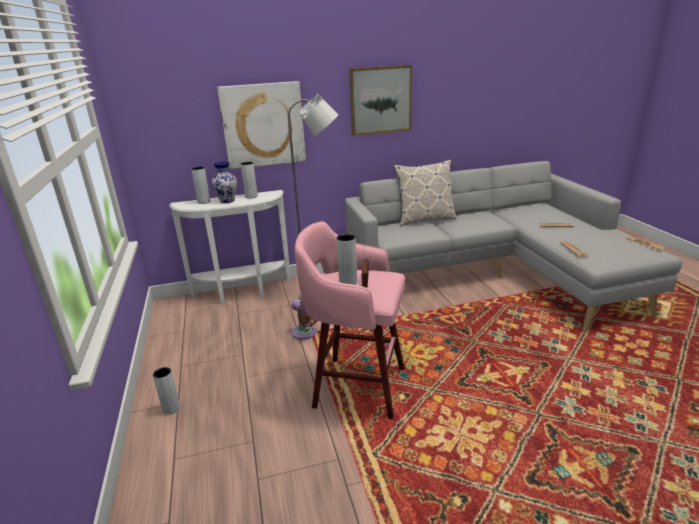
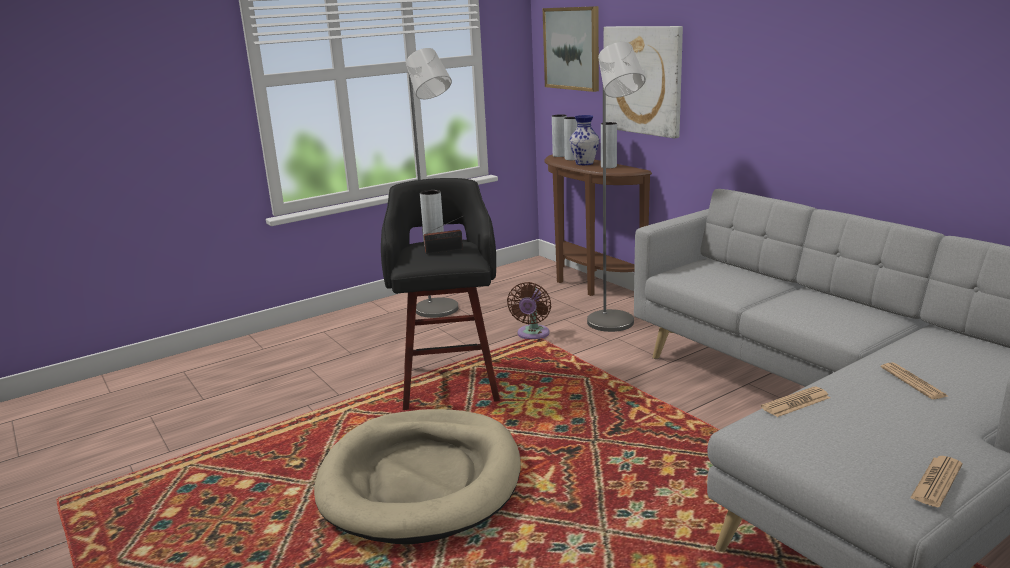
camera: 70 degrees right, 5 degrees down
grey vase [153,367,180,415] -> grey vase moved to [552,114,567,157]
white console table [169,190,291,304] -> brown console table [544,154,652,296]
pink stool [295,221,405,419] -> black stool [381,178,500,410]
picture [349,65,412,136] -> picture moved to [543,6,599,92]
pillow [394,160,457,227] -> none
none -> beige dog bed [314,409,521,544]
none -> grey floor lamp [406,48,458,318]

